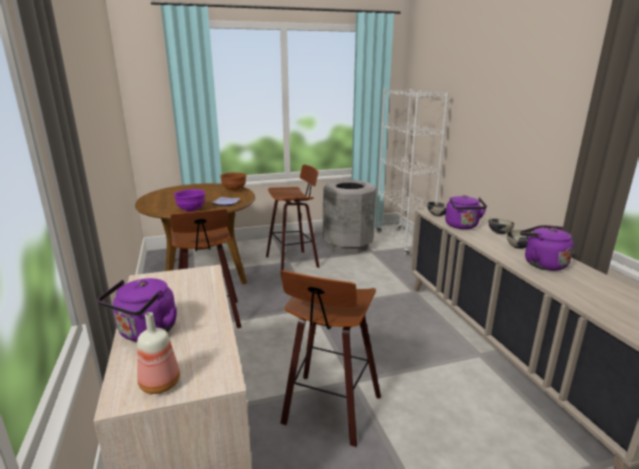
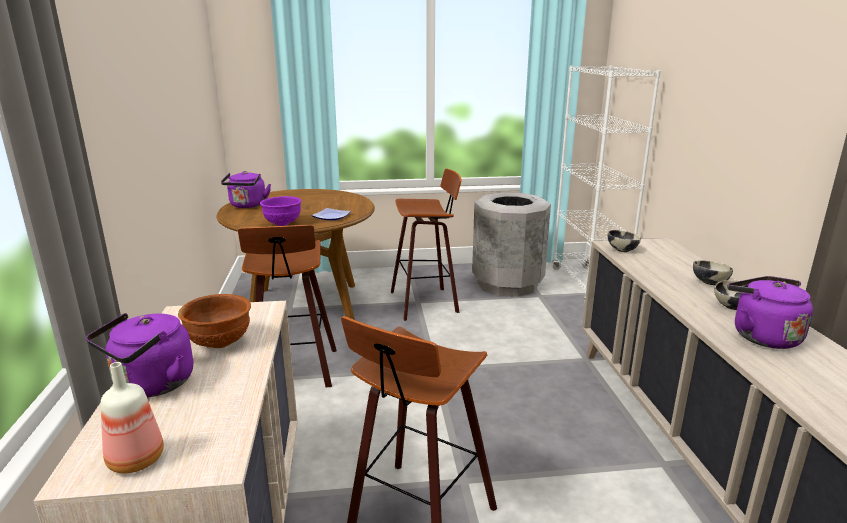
camera: 10 degrees right, 0 degrees up
brown bowl [220,172,247,191] -> brown bowl moved to [178,294,251,348]
purple kettle [445,195,487,229] -> purple kettle moved to [221,171,271,208]

